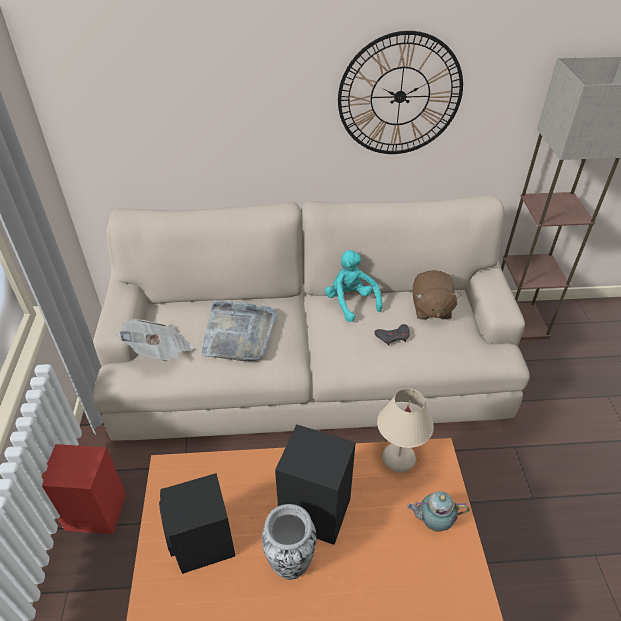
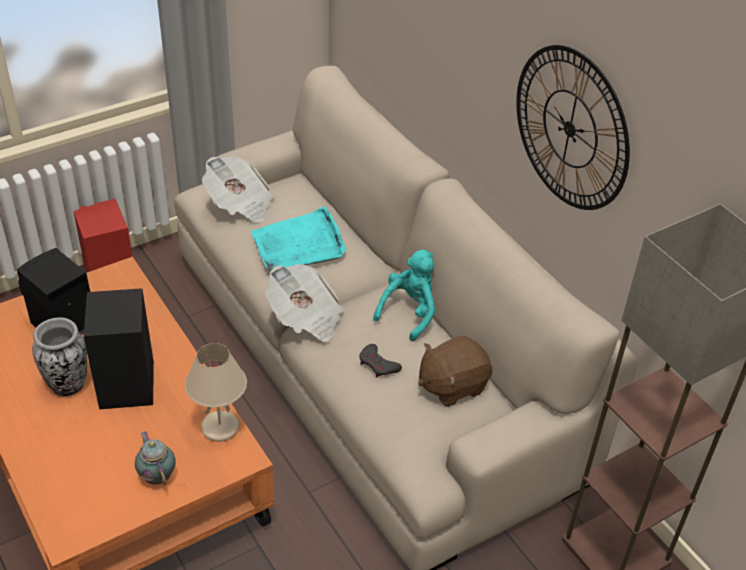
camera: 60 degrees right, 0 degrees up
grey tray [201,301,276,361] -> turquoise tray [251,206,346,271]
none -> newspaper [265,264,344,342]

